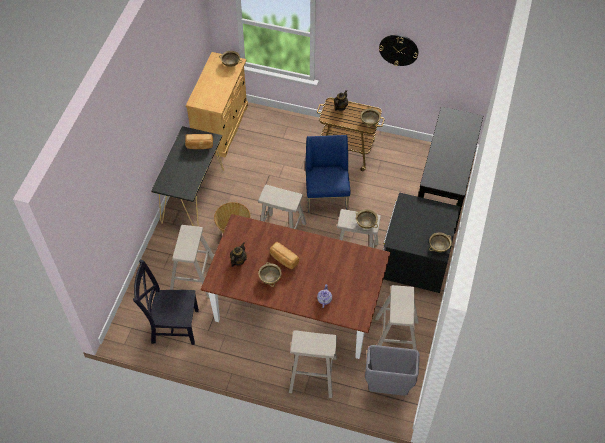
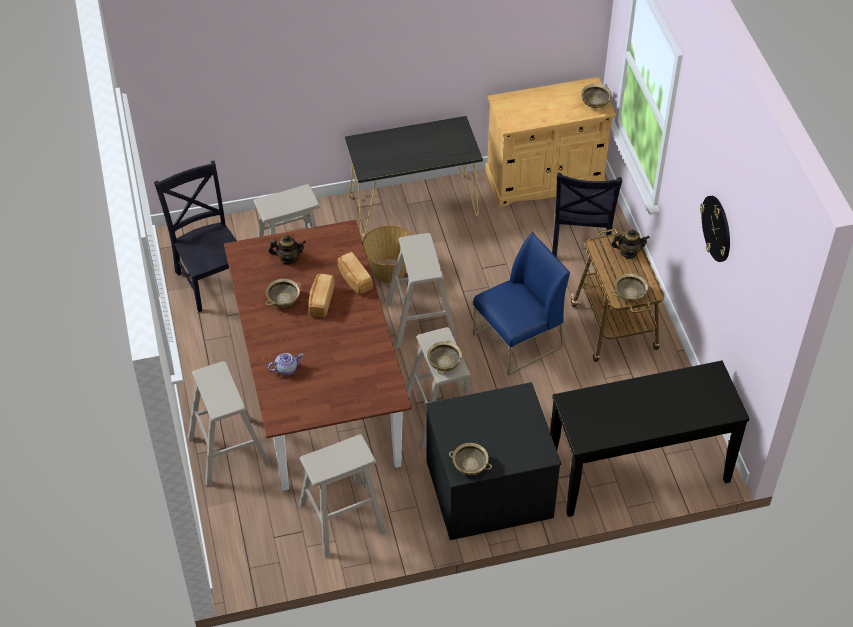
camera: 60 degrees right, 5 degrees down
bread [185,134,213,149] -> bread moved to [338,252,373,294]
grey trash can [365,345,420,396] -> none
none -> black chair [552,173,622,259]

